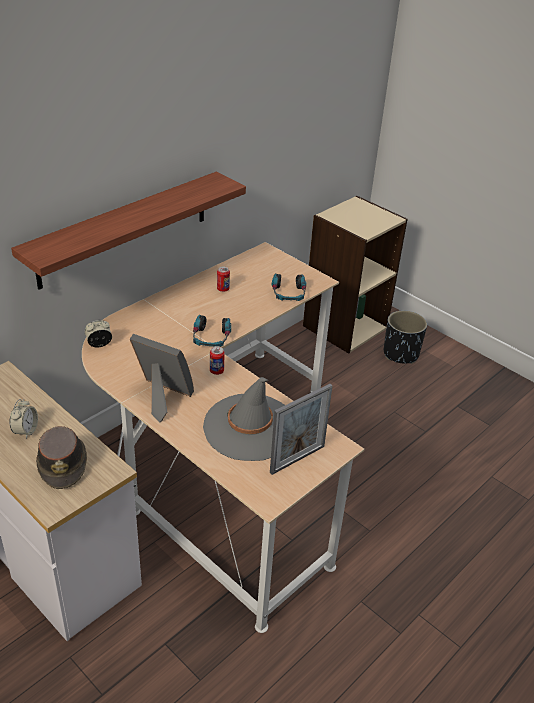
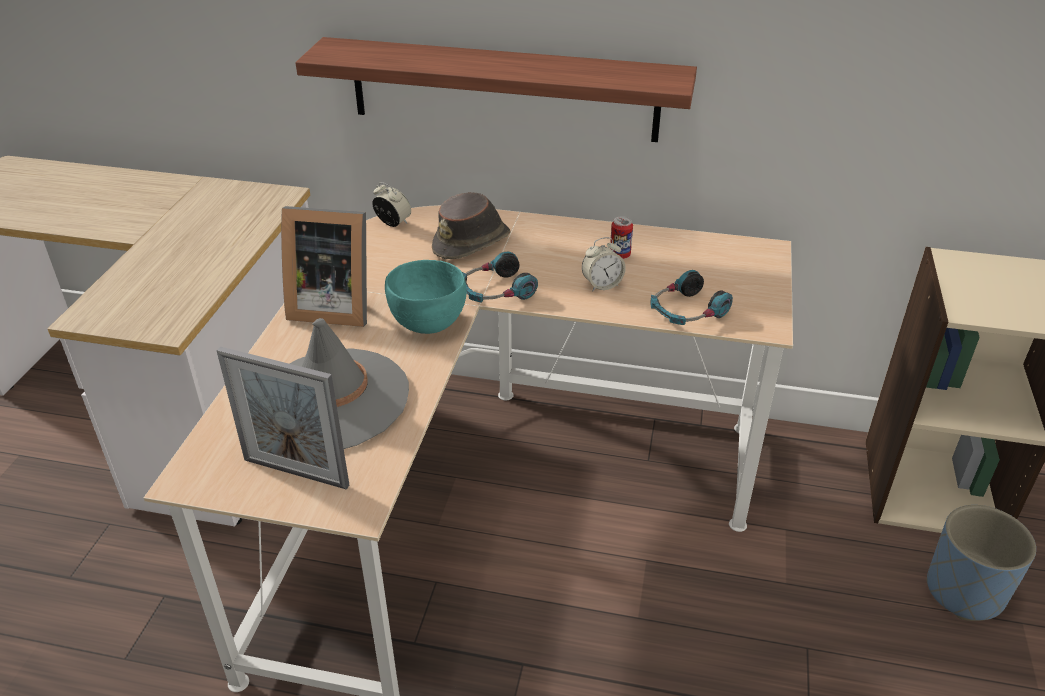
camera: 60 degrees right, 0 degrees up
alarm clock [10,399,38,439] -> alarm clock moved to [582,237,626,292]
brown hat [36,426,87,489] -> brown hat moved to [432,192,510,259]
picture frame [130,334,194,423] -> picture frame turned 105 degrees clockwise [281,206,367,327]
can [210,346,225,375] -> turquoise bowl [385,260,466,334]
black planter [384,311,427,364] -> blue planter [926,505,1036,621]

